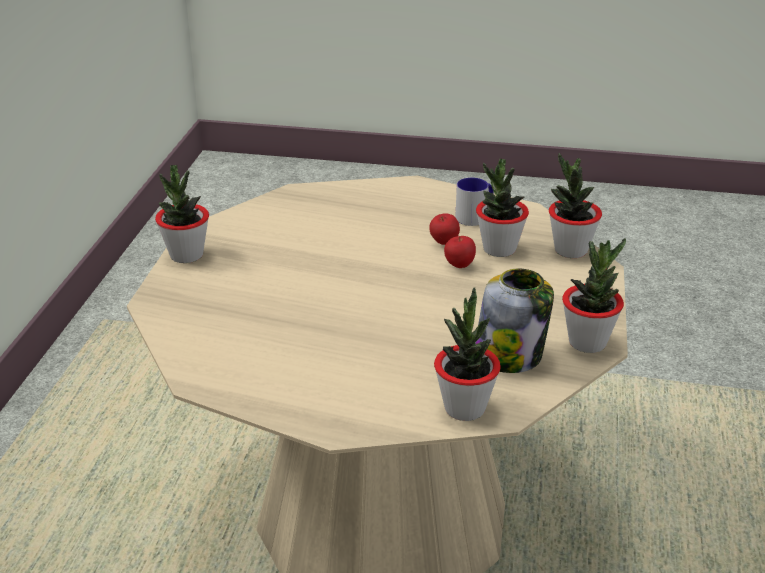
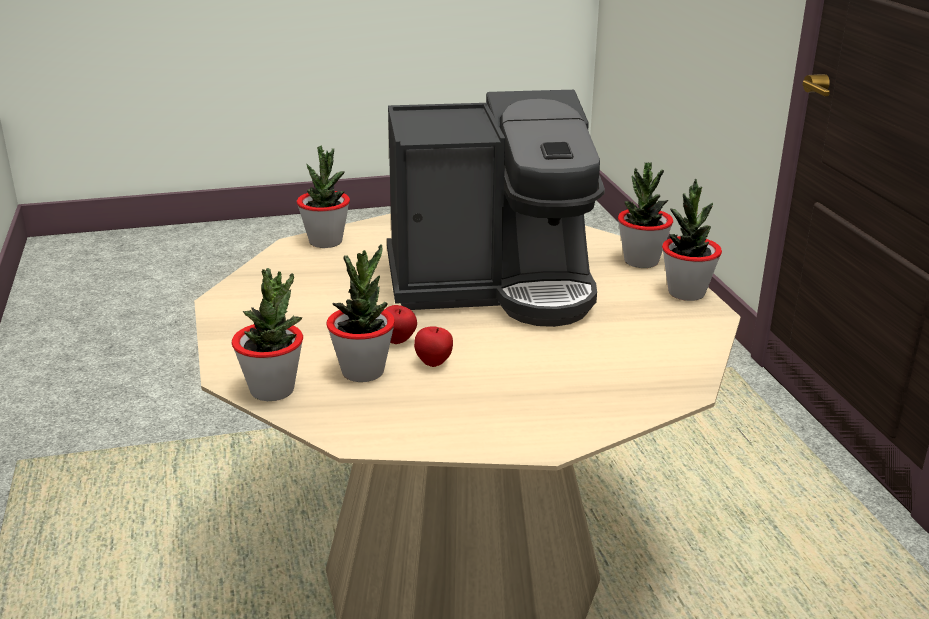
camera: 155 degrees right, 5 degrees down
mug [455,178,493,226] -> none
jar [475,268,554,373] -> none
potted plant [562,238,626,353] -> potted plant moved to [618,163,673,268]
none -> coffee machine [387,90,605,327]

